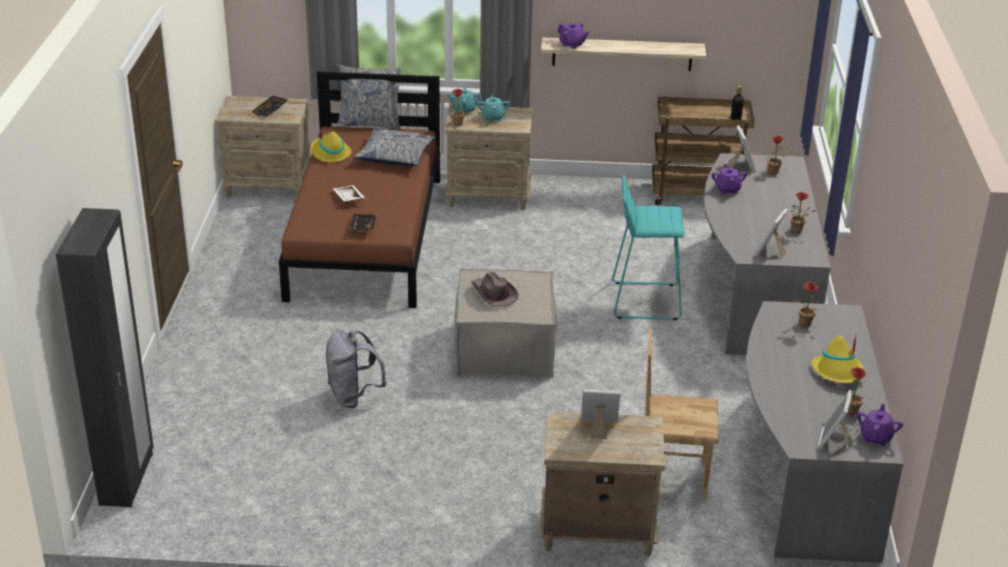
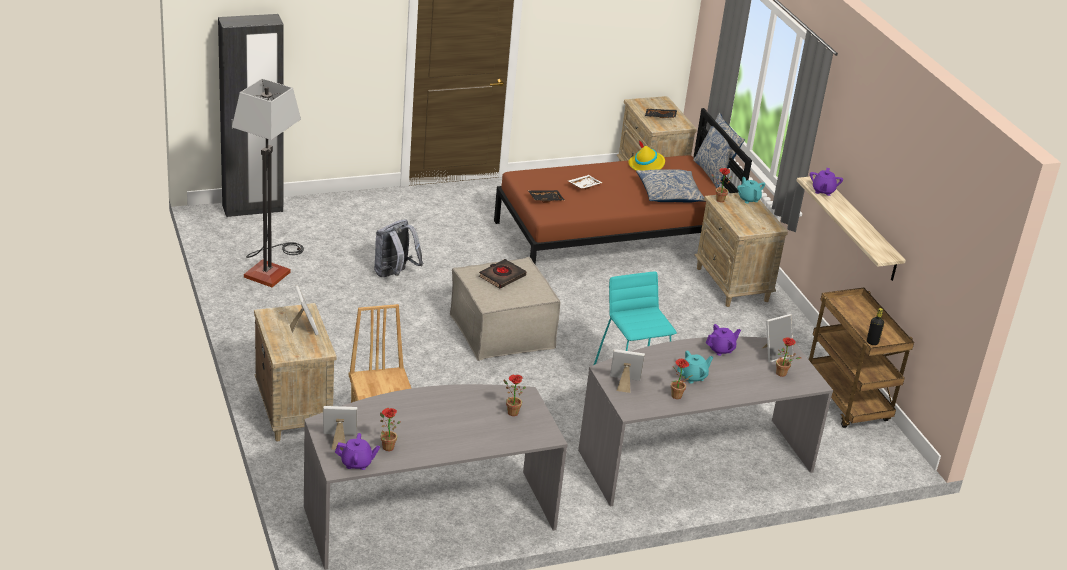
camera: 65 degrees right, 0 degrees up
brown hat [471,272,519,307] -> black book [479,259,526,289]
turquoise teapot [477,94,510,122] -> turquoise teapot moved to [677,351,713,383]
yellow hat [812,336,864,383] -> none
none -> floor lamp [232,79,304,287]

